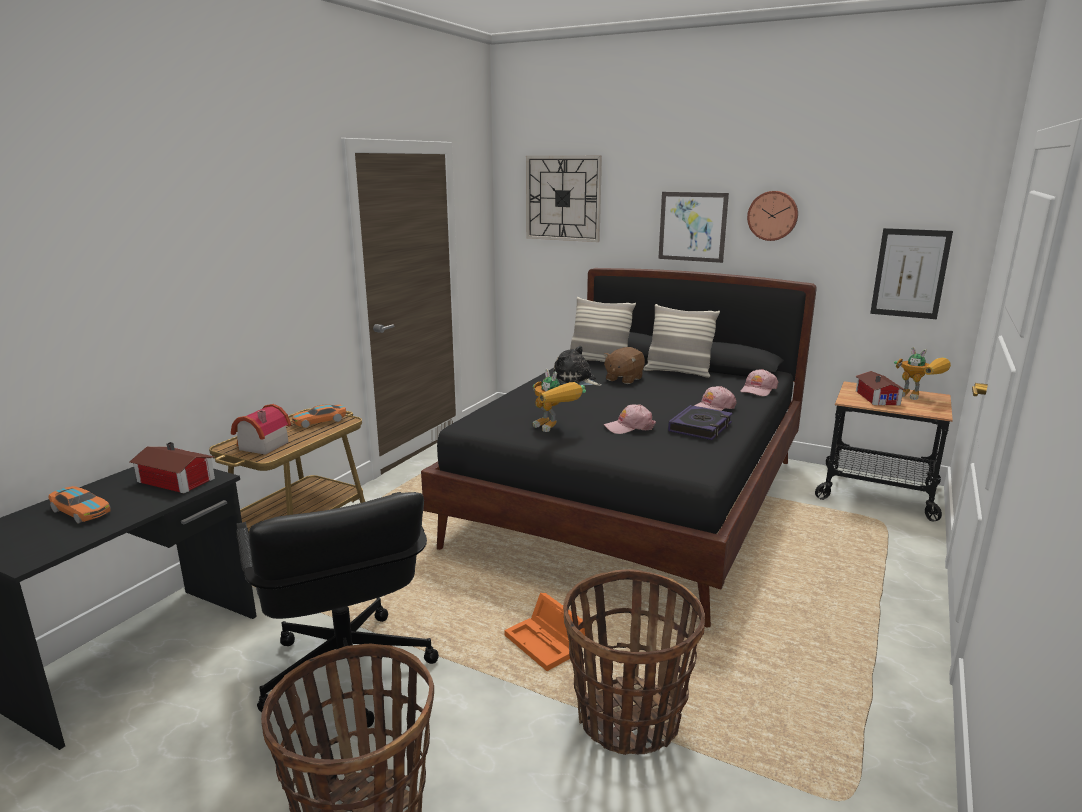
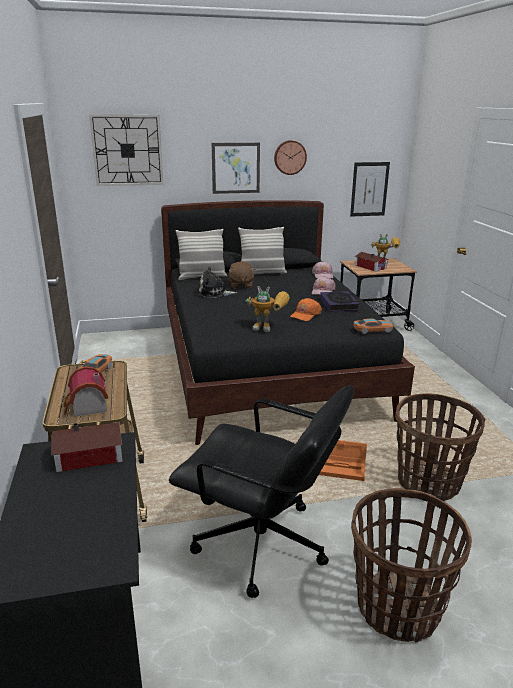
camera: 40 degrees left, 5 degrees up
toy car [48,486,111,524] -> toy car moved to [353,318,393,334]
pink cap [604,404,656,434] -> orange cap [290,298,322,321]

